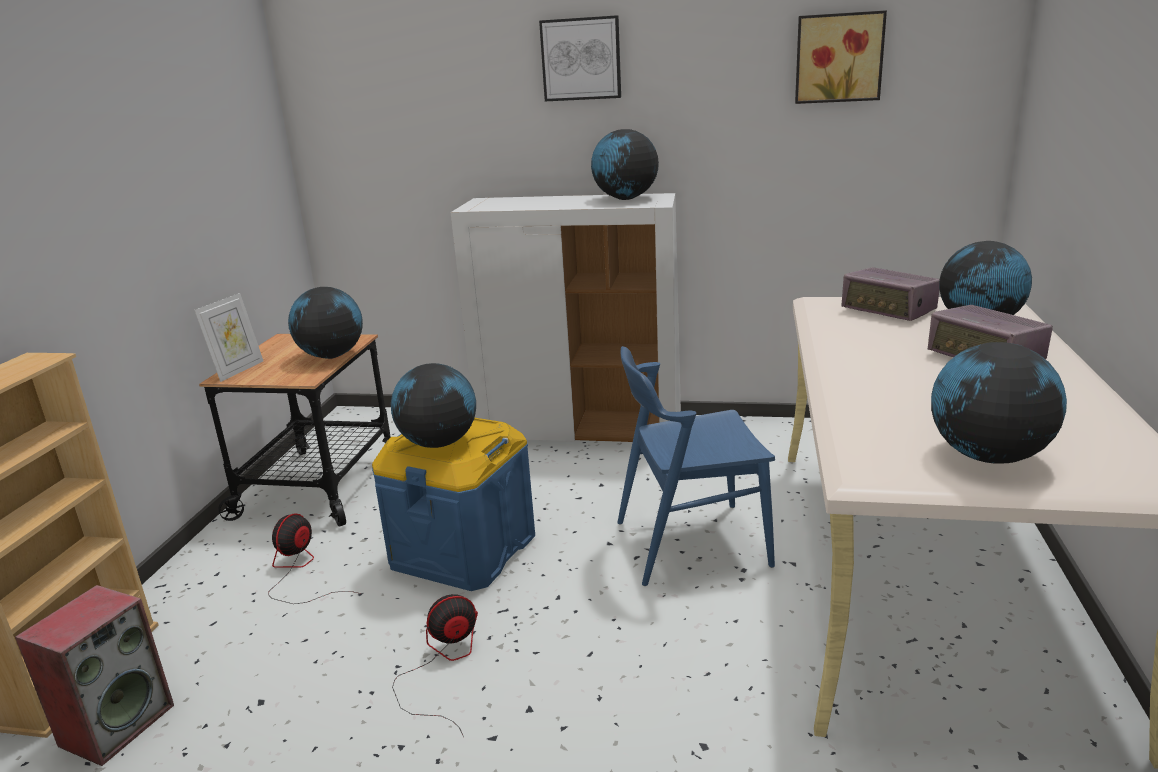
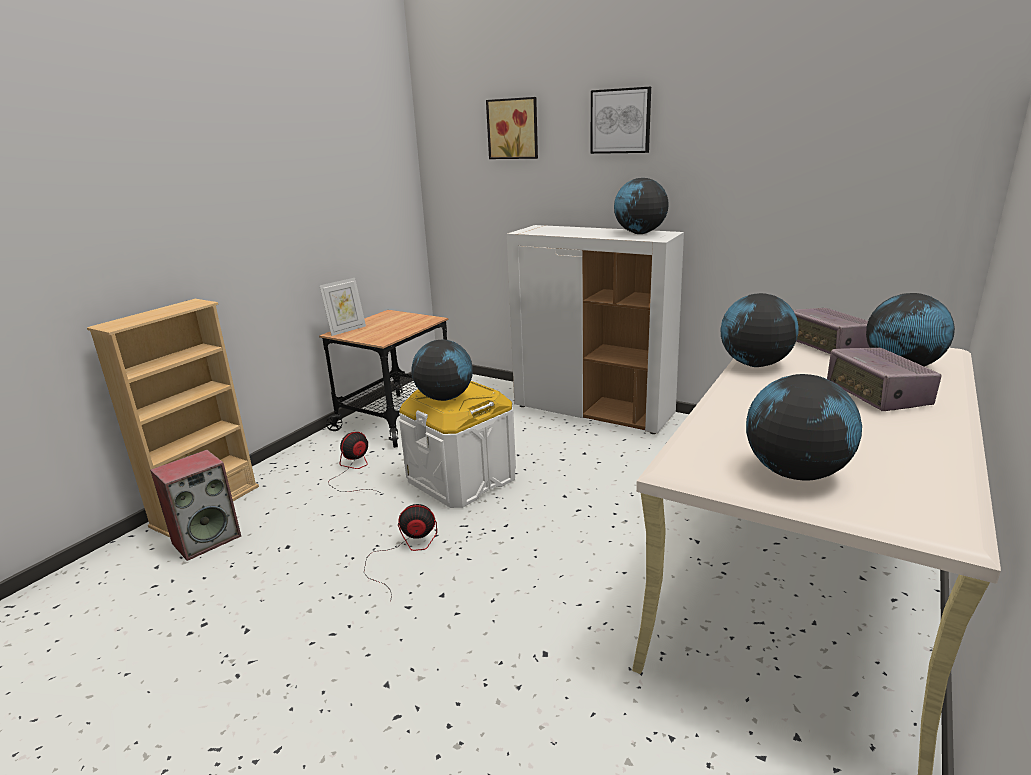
camera: 20 degrees right, 0 degrees up
globe [288,287,363,359] -> globe moved to [721,293,799,367]
blue storage box [372,418,535,591] -> white storage box [399,381,516,508]
blue chair [617,346,775,586] -> none
picture [795,10,887,104] -> picture moved to [486,97,538,159]

